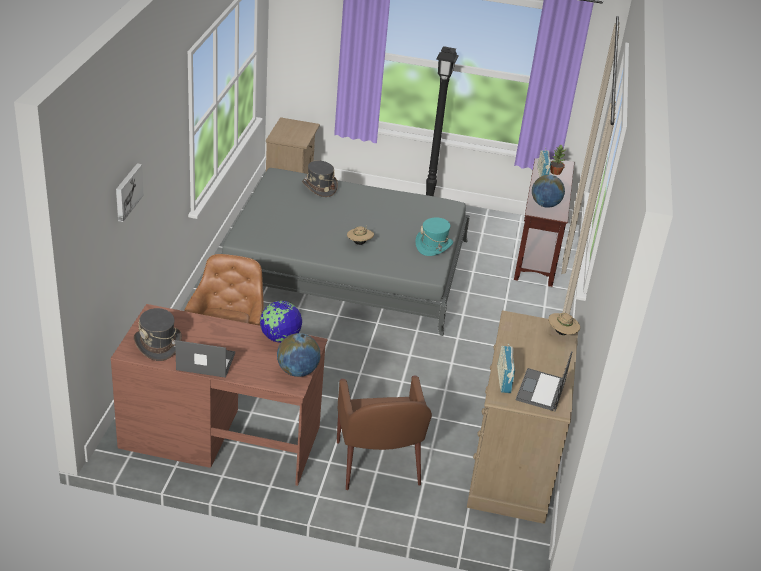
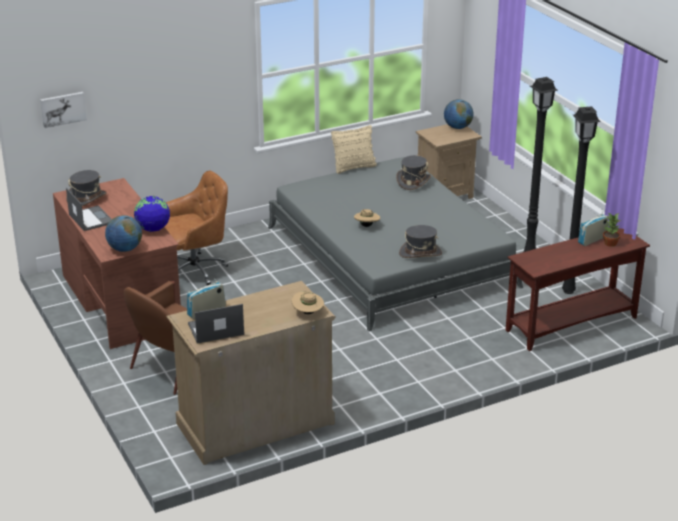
camera: 55 degrees right, 5 degrees down
picture [116,163,144,222] -> picture moved to [40,92,87,128]
turquoise hat [415,217,453,256] -> grey hat [399,225,442,258]
globe [532,175,565,208] -> globe moved to [444,99,474,129]
none -> beige pillow [331,125,377,174]
none -> black floor lamp [562,106,601,294]

